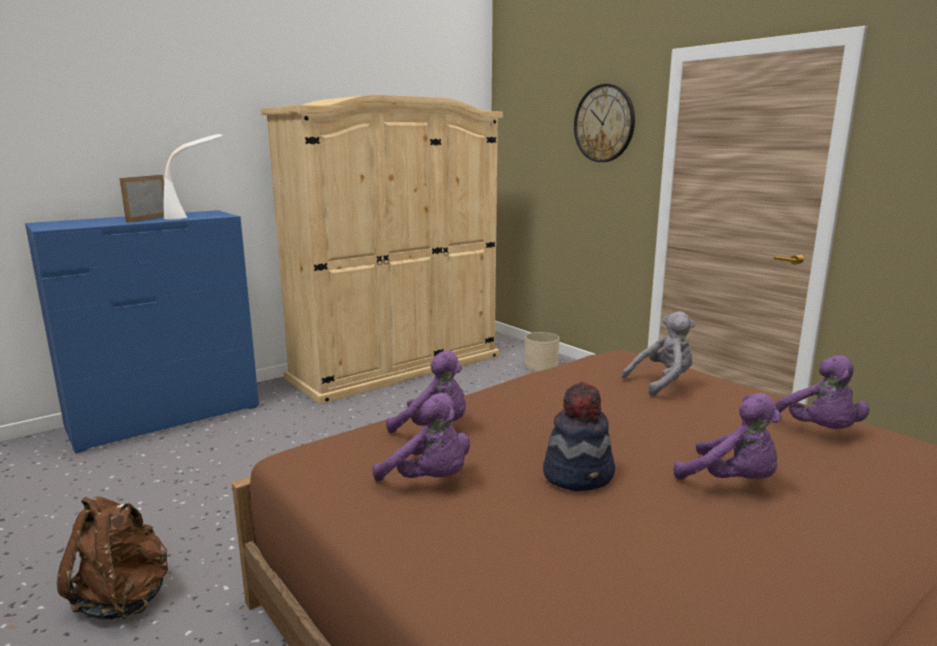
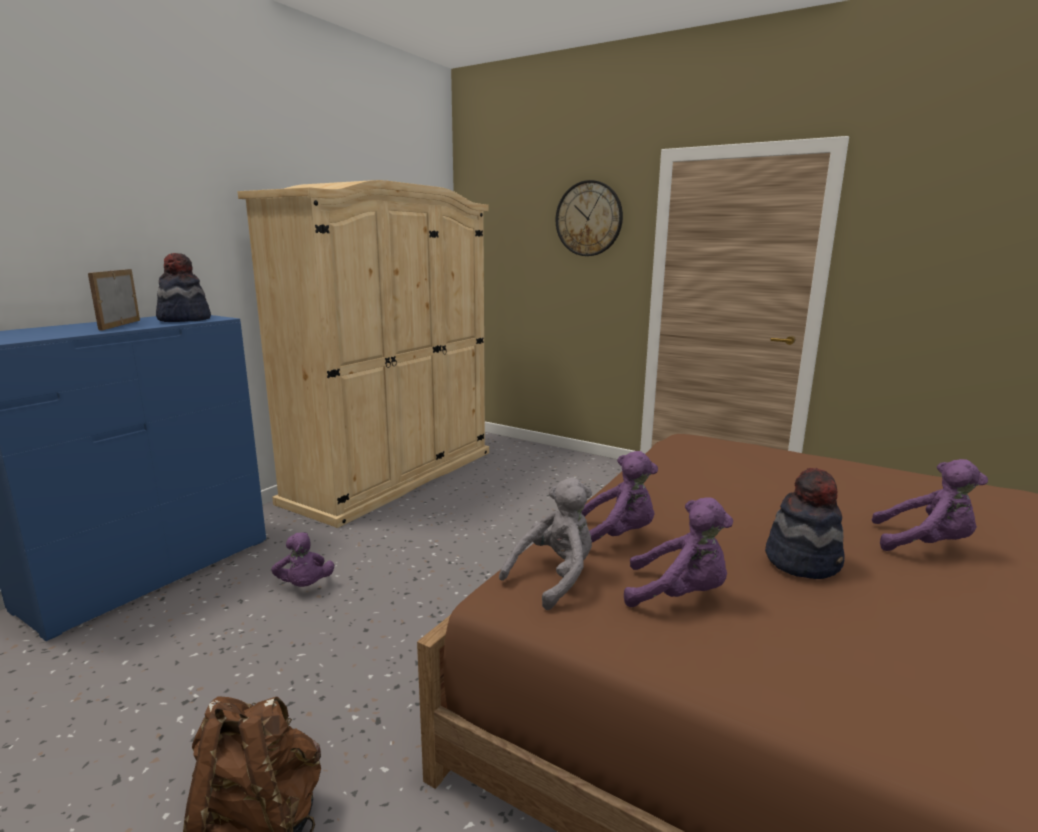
camera: 20 degrees left, 0 degrees up
white table lamp [164,134,223,220] -> hat [156,253,211,322]
beige planter [525,332,560,372] -> none
grey plush toy [622,311,695,396] -> grey plush toy moved to [499,477,592,610]
purple plush toy [775,355,869,429] -> purple plush toy moved to [271,533,334,587]

